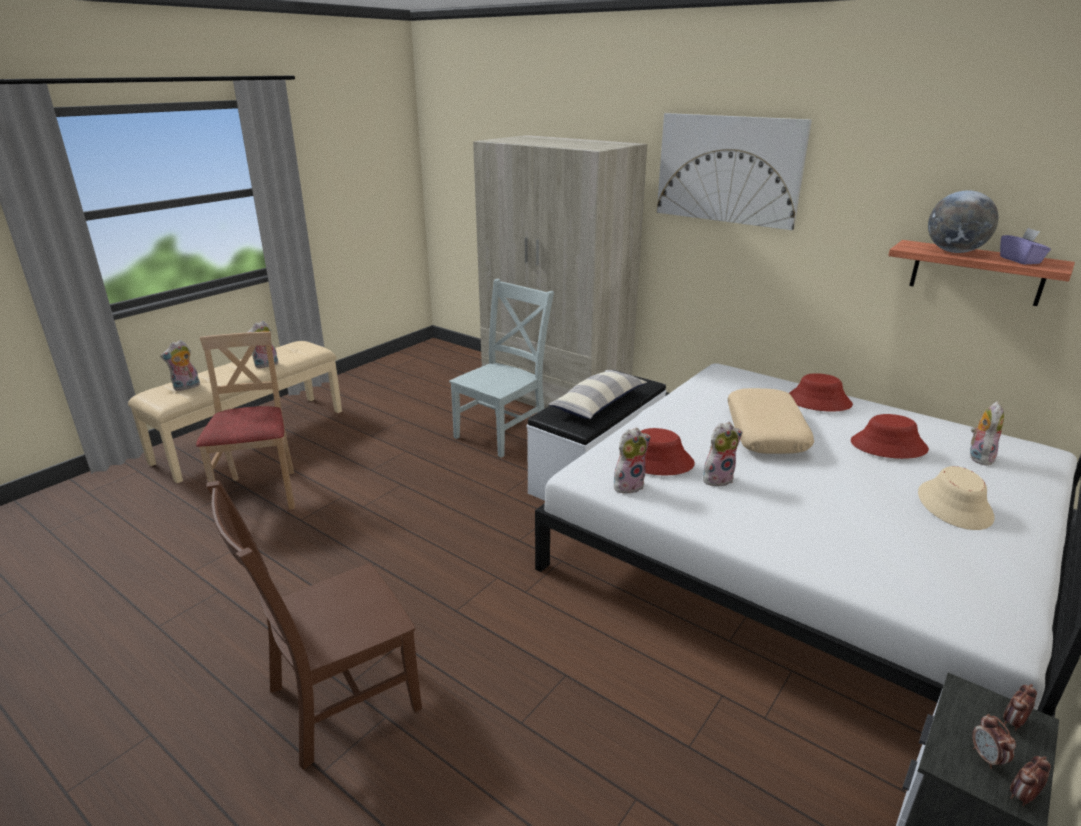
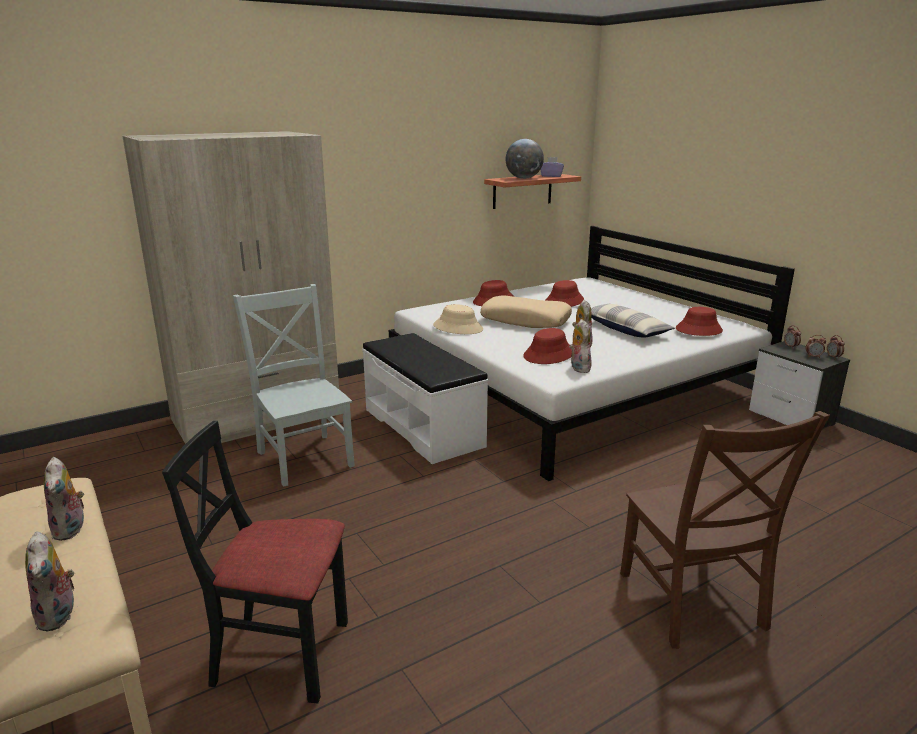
camera: 70 degrees left, 5 degrees down
beige chair [196,332,295,510] -> black chair [162,421,348,703]
pillow [548,370,647,419] -> pillow moved to [591,304,675,338]
picture [657,113,812,230] -> none
beige hat [918,466,995,530] -> beige hat moved to [433,304,483,334]
plush toy [970,402,1004,465] -> none
none -> red hat [676,307,723,336]

